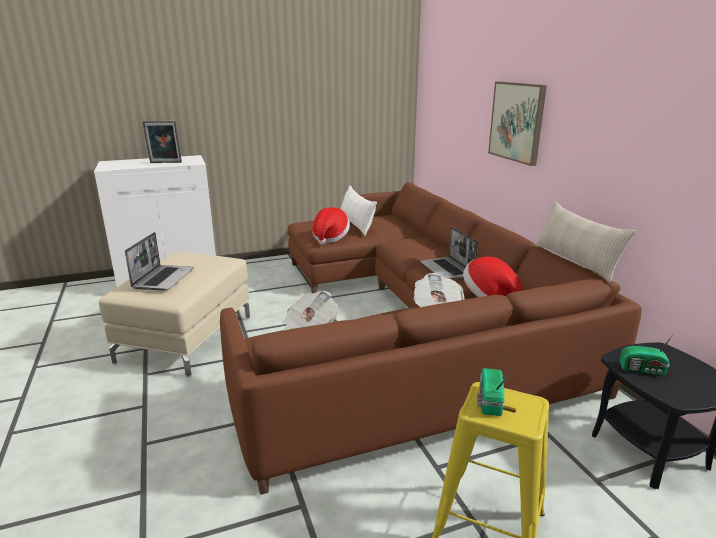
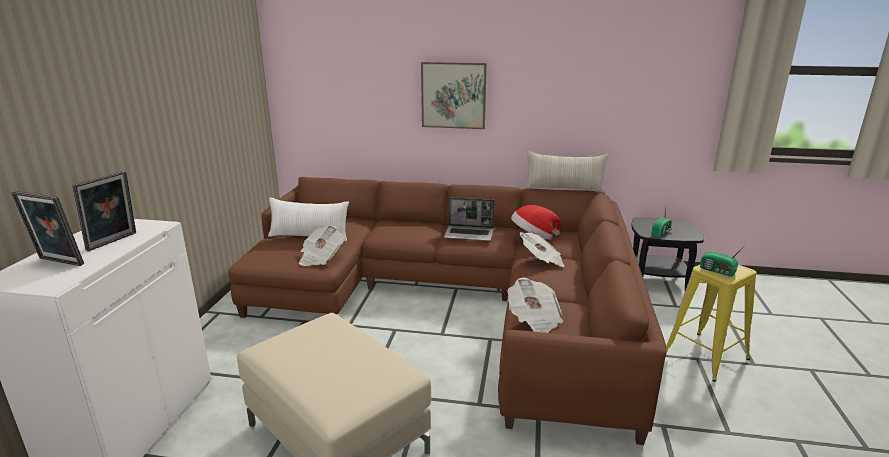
camera: 60 degrees left, 0 degrees up
laptop [125,232,194,291] -> none
hat [312,207,350,245] -> newspaper [299,225,344,266]
none -> picture frame [11,191,84,266]

